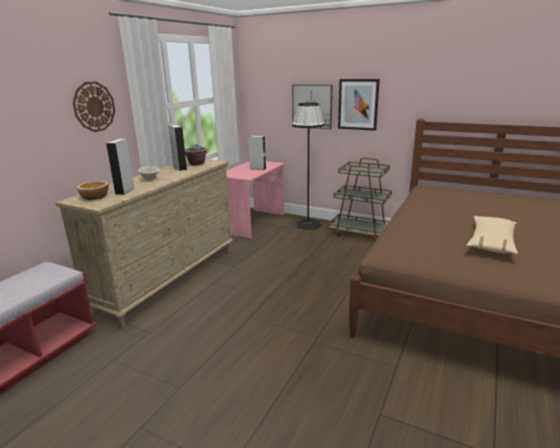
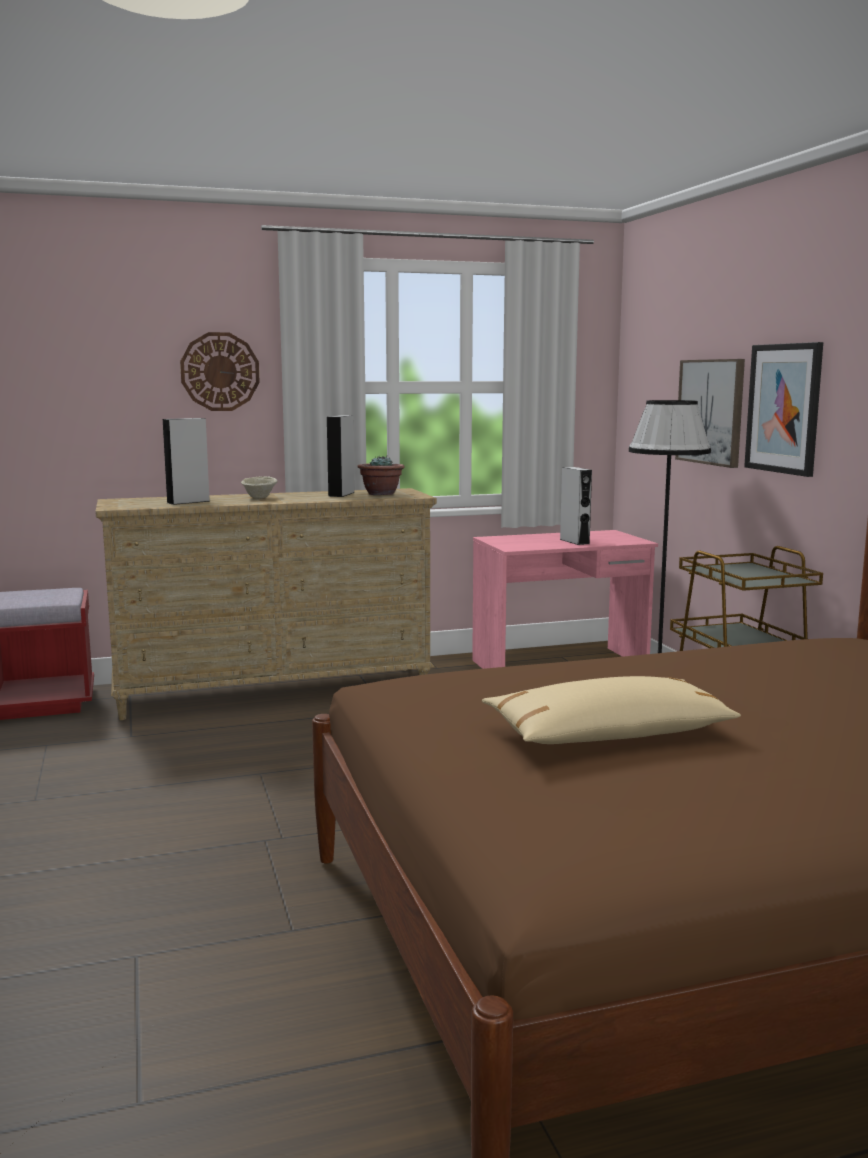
camera: 45 degrees right, 10 degrees down
bowl [77,181,109,200] -> none

